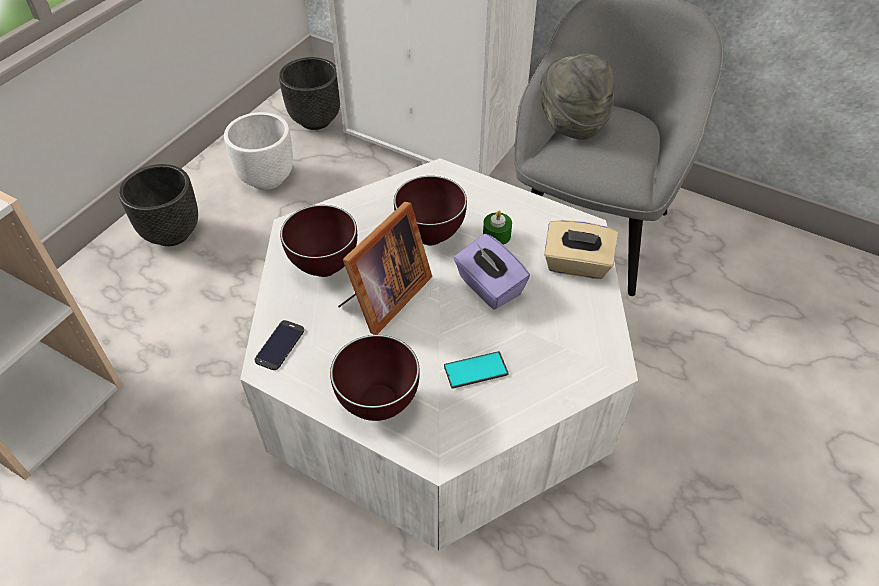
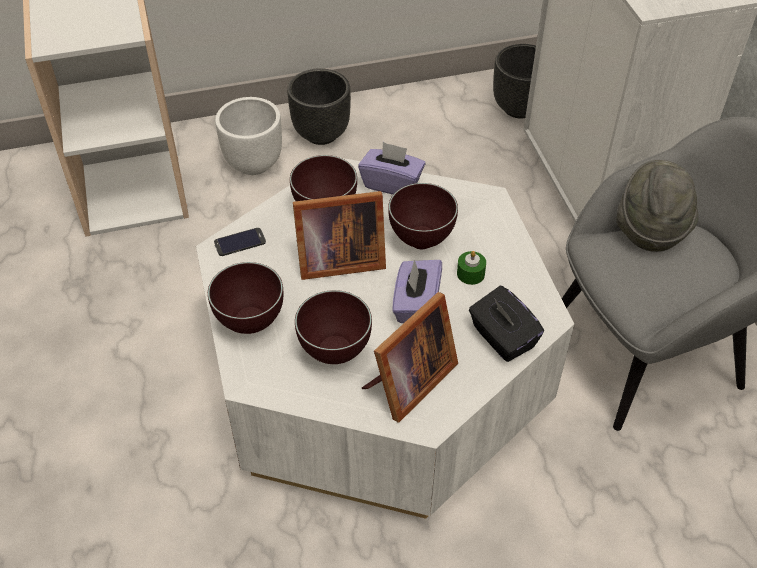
camera: 45 degrees right, 0 degrees up
white planter [224,112,293,190] -> white planter moved to [215,97,282,175]
phone [444,351,509,389] -> brown bowl [295,290,372,364]
beige tissue box [544,220,618,279] -> black tissue box [469,286,544,362]
none -> purple tissue box [358,142,426,195]
none -> picture frame [362,292,458,423]

